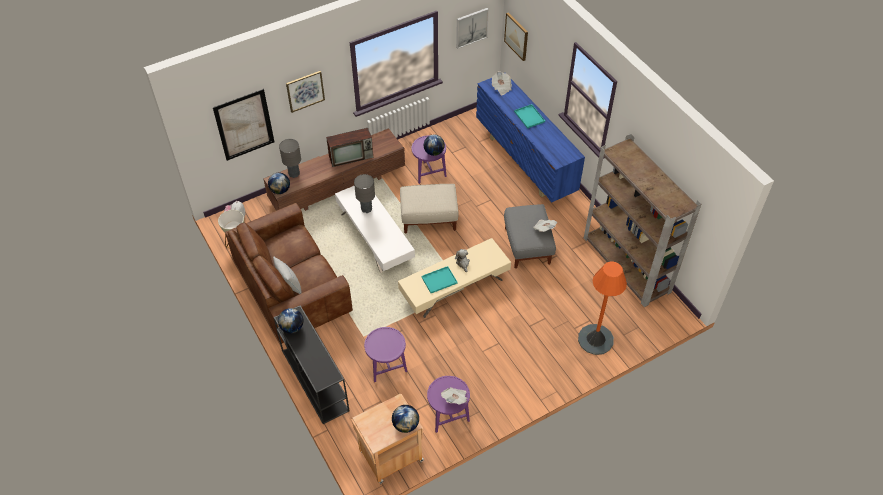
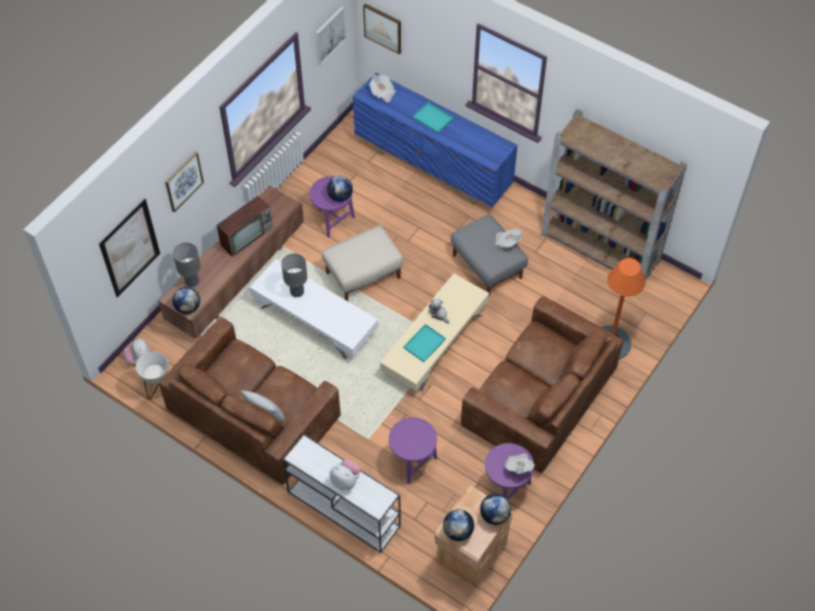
camera: 25 degrees left, 5 degrees up
black console table [274,305,349,424] -> white console table [282,434,401,553]
globe [278,308,304,334] -> globe moved to [443,509,474,541]
none -> plush toy [330,460,361,490]
none -> brown sofa [461,296,624,473]

